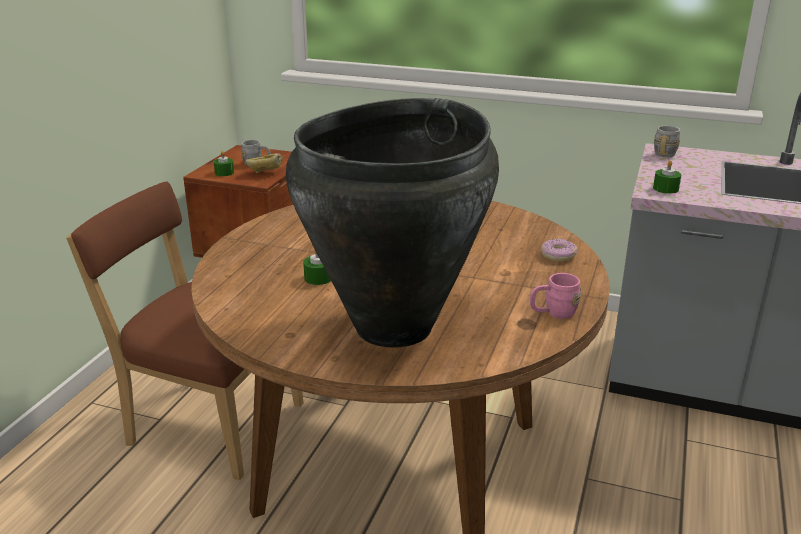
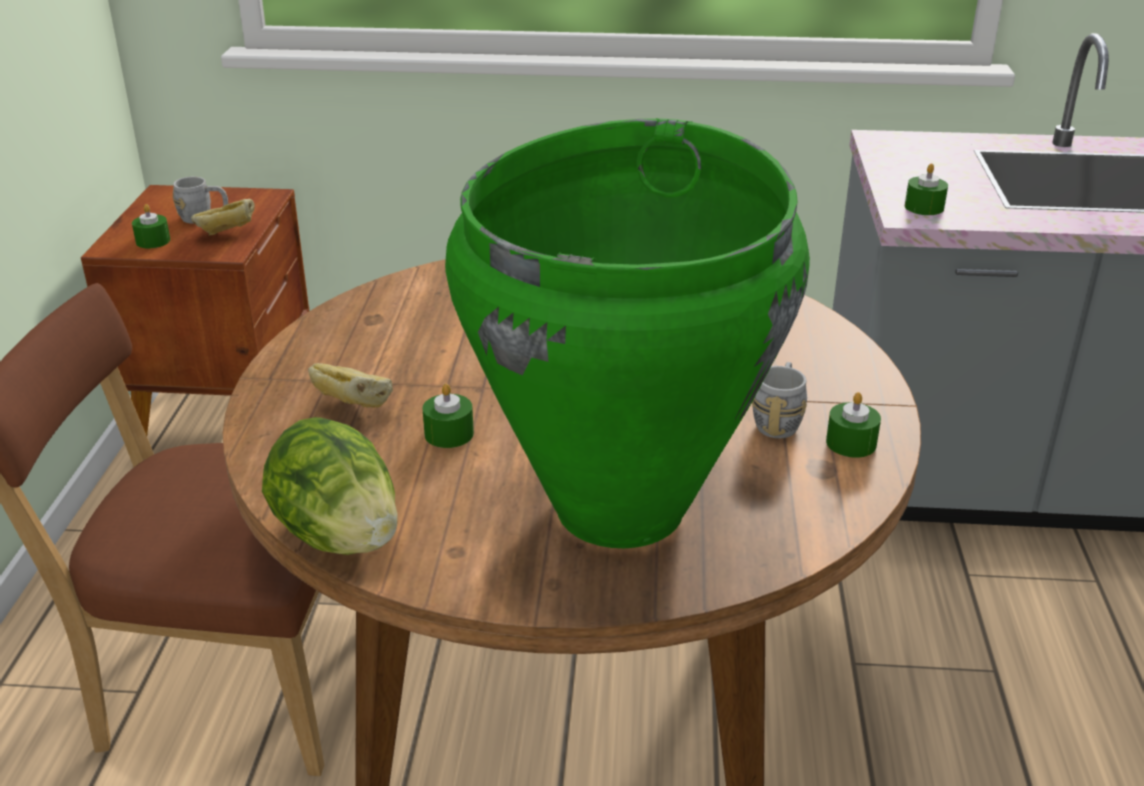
camera: 15 degrees left, 5 degrees up
black vase [286,98,499,348] -> green vase [445,118,810,548]
pink mug [530,273,581,319] -> green candle [826,392,881,458]
donut [541,239,577,262] -> none
grey mug [654,126,680,158] -> grey mug moved to [752,362,807,438]
none -> lettuce [262,417,398,555]
none -> bread [308,363,393,408]

